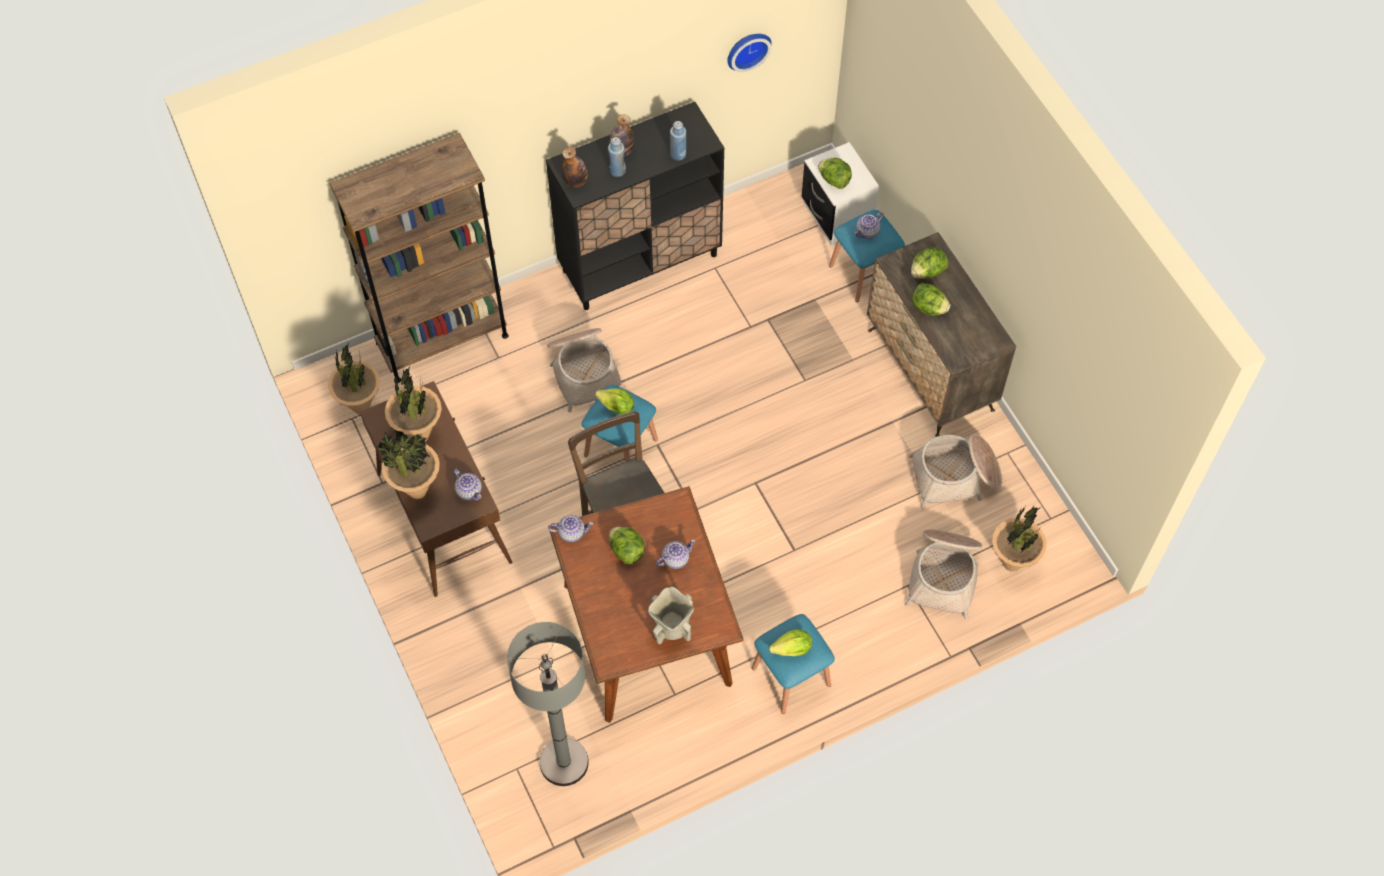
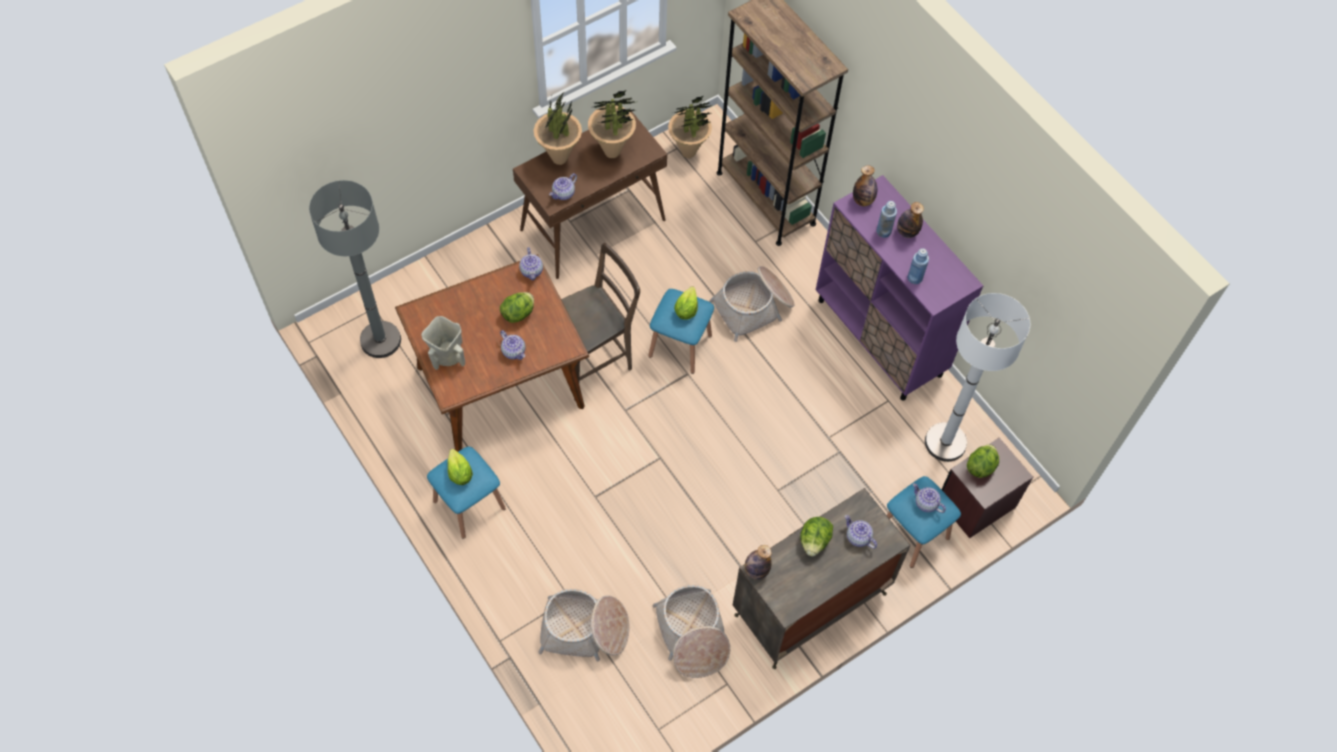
camera: 80 degrees right, 0 degrees up
black cabinet [546,102,724,310] -> purple cabinet [816,175,983,400]
wall clock [727,34,772,72] -> none
white nightstand [801,142,879,246] -> brown nightstand [941,438,1033,538]
lettuce [911,247,948,279] -> teapot [845,515,877,549]
potted plant [992,506,1047,572] -> none
none -> bottle [745,545,772,580]
none -> white floor lamp [925,293,1030,462]

